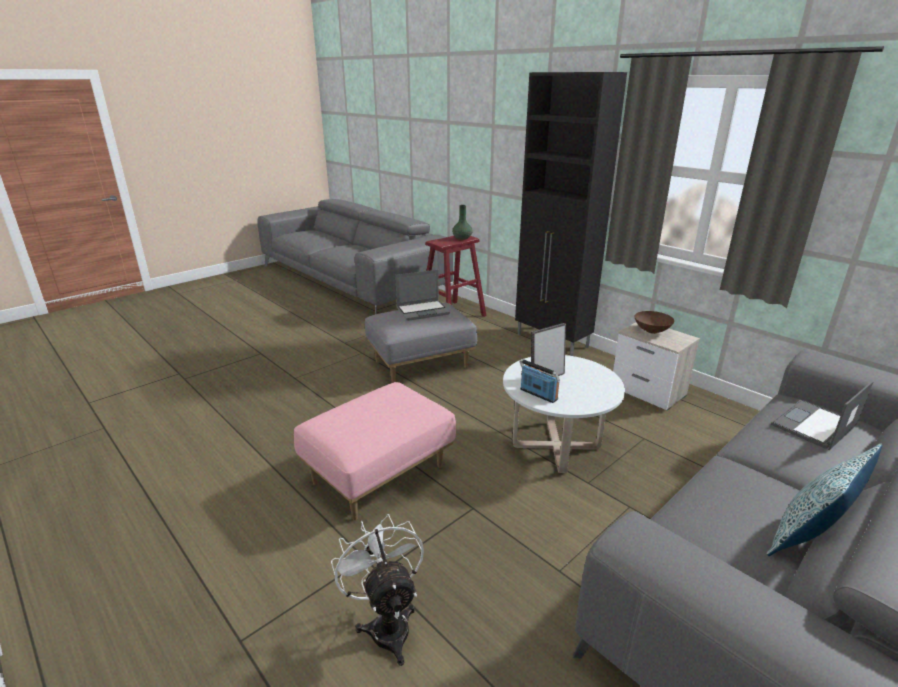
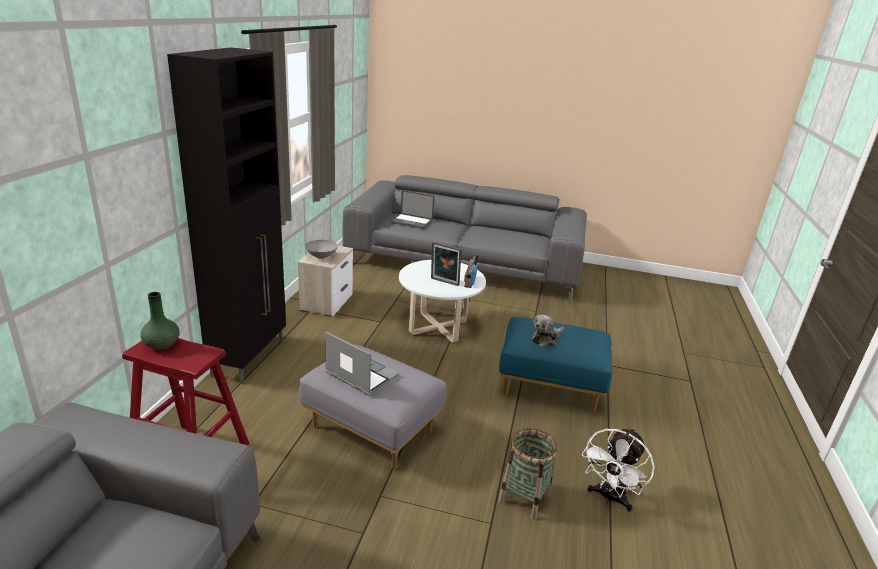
camera: 125 degrees left, 0 degrees up
pink ottoman [294,382,456,520] -> blue ottoman [499,317,612,412]
white fan [331,514,424,666] -> white fan moved to [582,428,655,512]
brown bowl [635,311,674,334] -> grey bowl [305,240,338,259]
pillow [767,444,882,556] -> none
none -> basket [498,428,557,520]
none -> plush toy [532,315,564,348]

